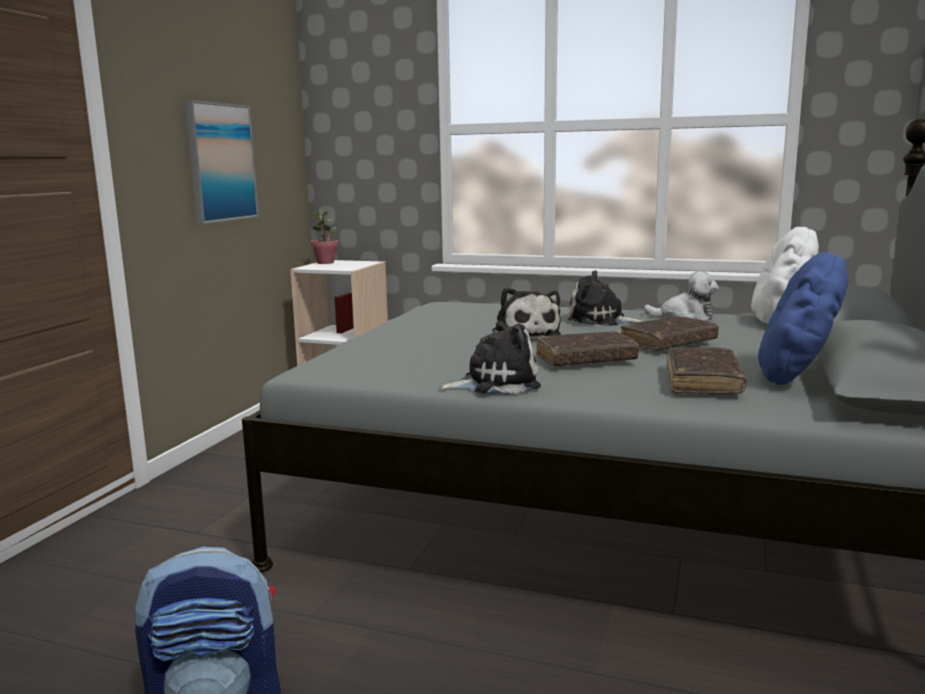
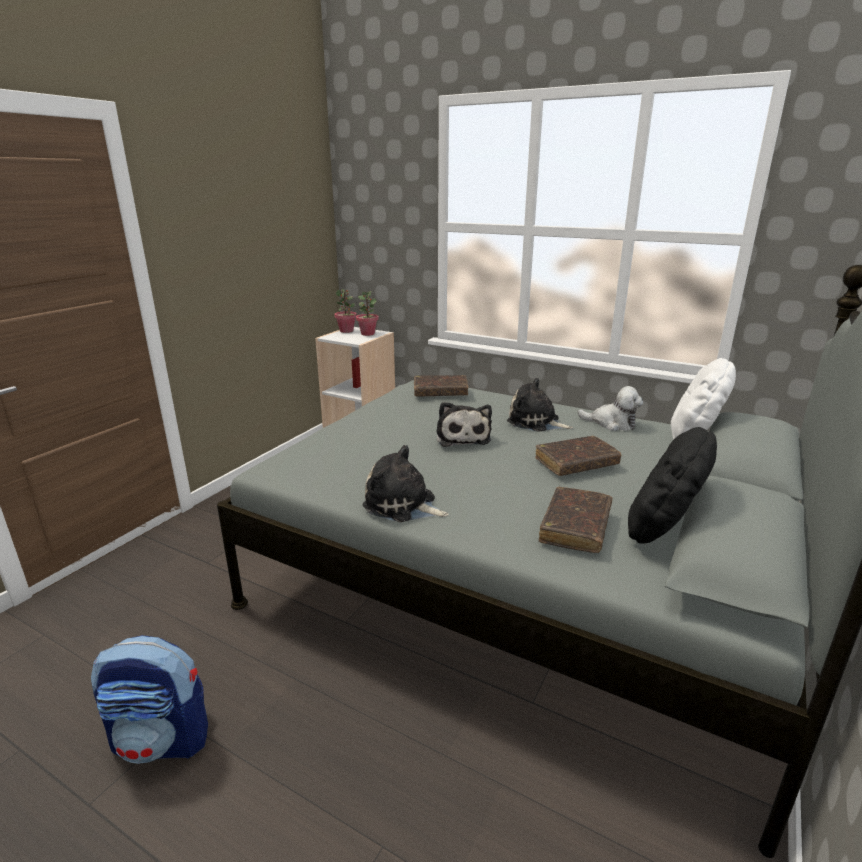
camera: 10 degrees right, 10 degrees up
picture [185,100,259,224] -> none
plush toy [440,321,541,394] -> plush toy turned 150 degrees counterclockwise [362,445,449,522]
brown book [536,331,639,366] -> brown book moved to [414,375,468,397]
blue pillow [758,252,848,385] -> black pillow [628,427,717,544]
none -> potted plant [356,291,379,336]

